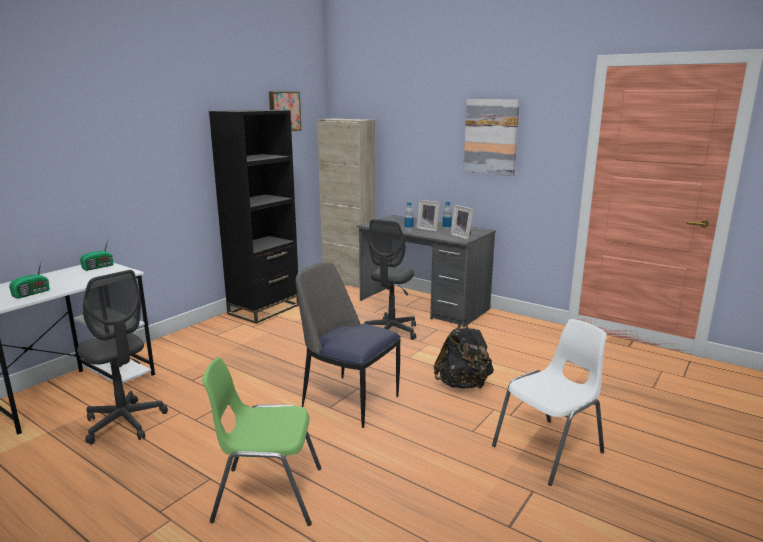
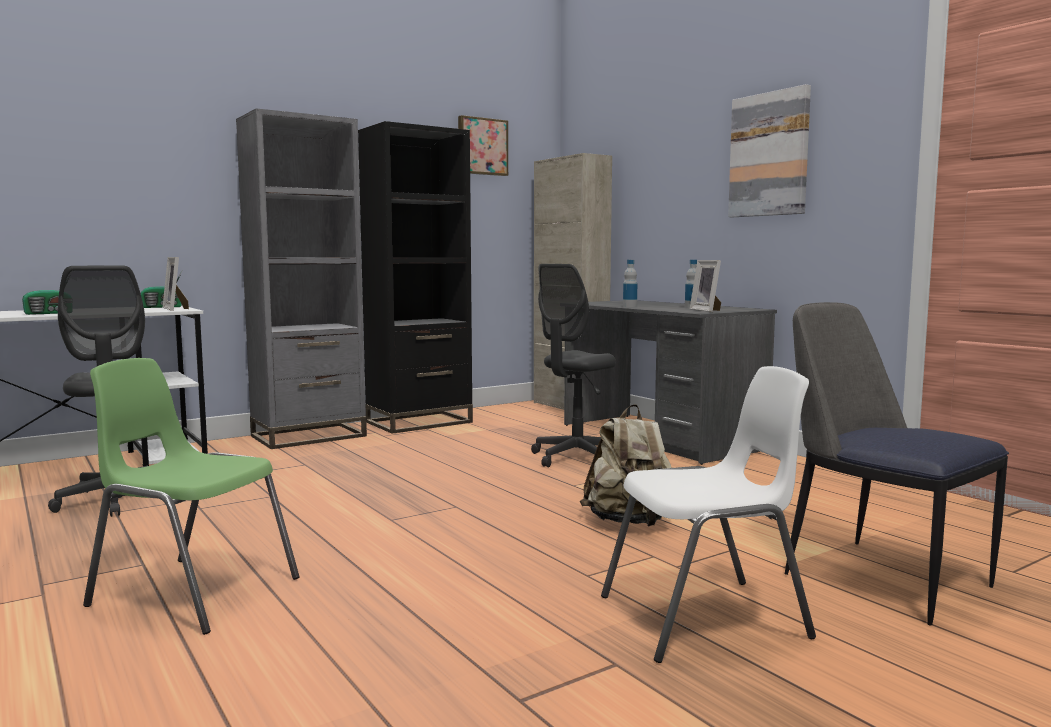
camera: 20 degrees right, 10 degrees down
chair [295,262,401,428] -> chair moved to [785,302,1009,625]
picture frame [416,200,440,232] -> picture frame moved to [163,257,189,311]
black backpack [434,320,494,389] -> beige backpack [580,404,672,526]
none -> grey bookcase [236,108,367,449]

